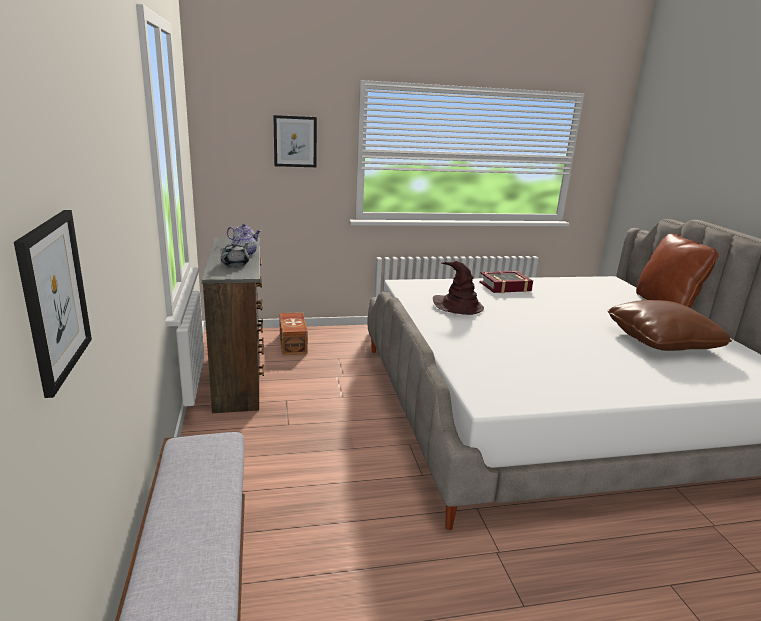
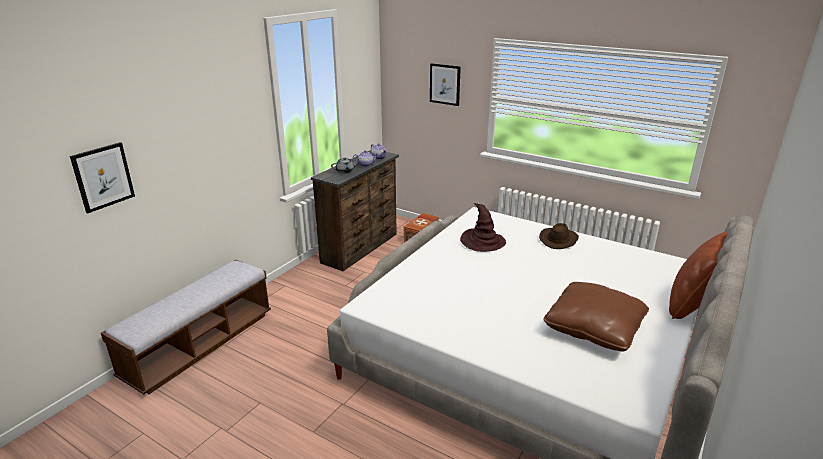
camera: 45 degrees right, 5 degrees up
book [479,271,533,293] -> brown hat [539,223,579,249]

